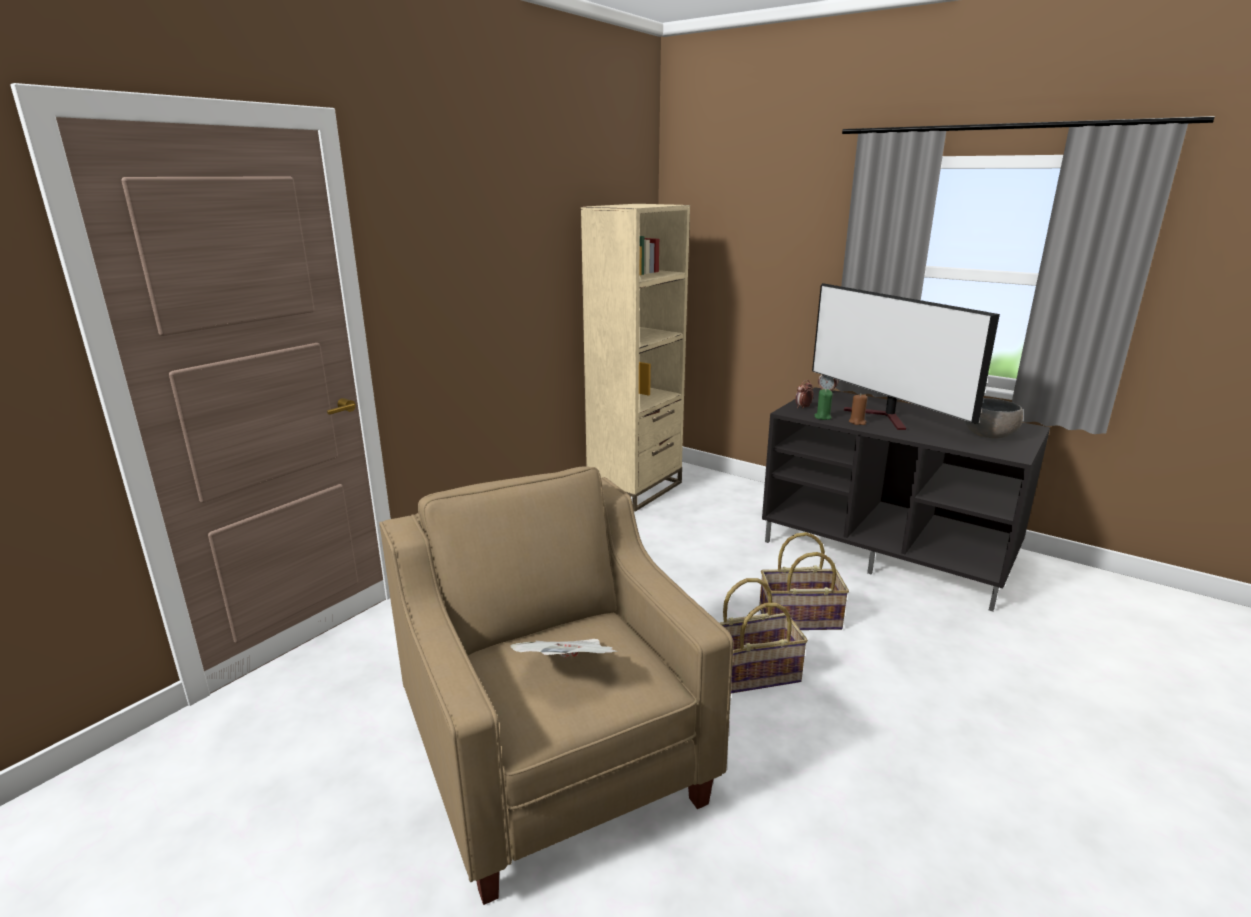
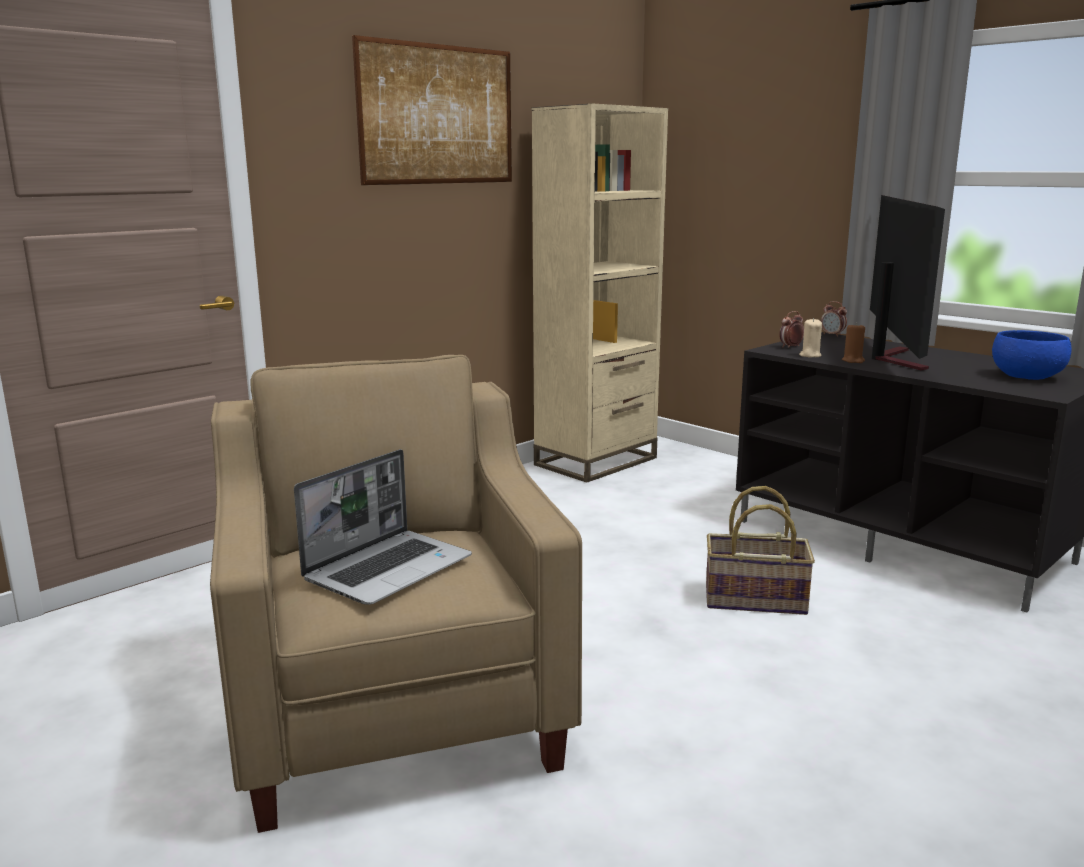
camera: 10 degrees right, 5 degrees down
newspaper [511,639,618,658] -> laptop [294,449,472,605]
basket [720,578,808,694] -> none
television [812,283,1000,430] -> television turned 150 degrees counterclockwise [870,195,945,370]
green candle [814,389,833,420] -> beige candle [799,318,822,358]
grey bowl [965,398,1023,438] -> blue bowl [992,330,1072,380]
none -> picture [352,35,512,185]

